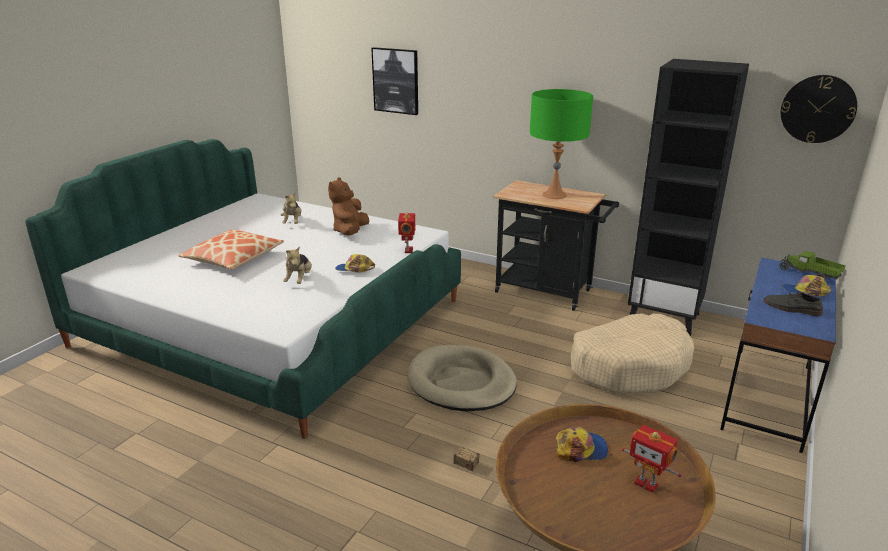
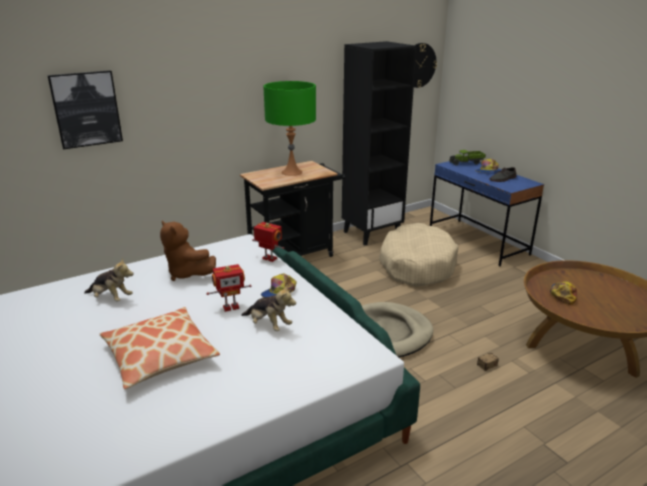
camera: 60 degrees left, 0 degrees up
toy robot [622,425,682,493] -> toy robot moved to [207,264,251,312]

